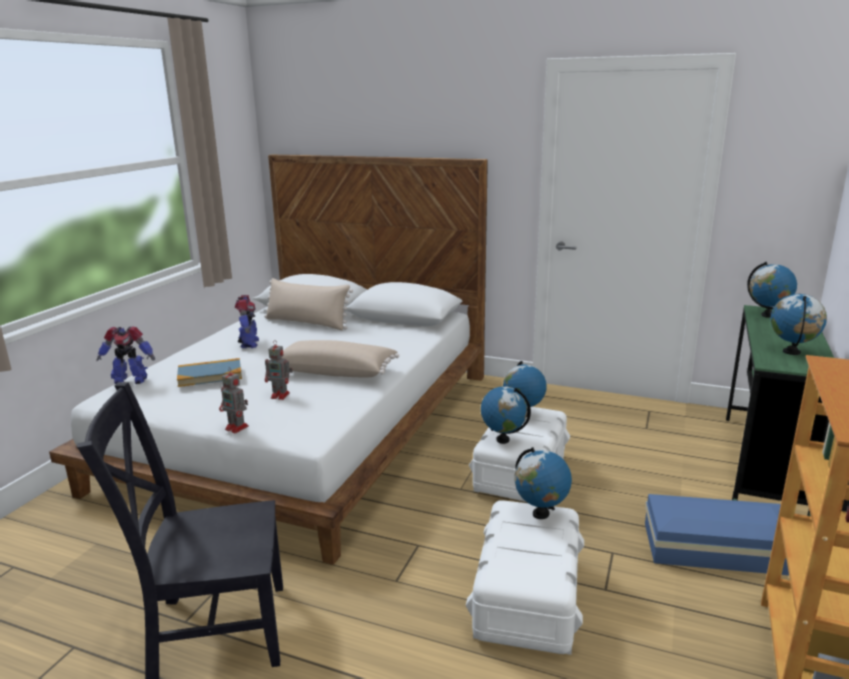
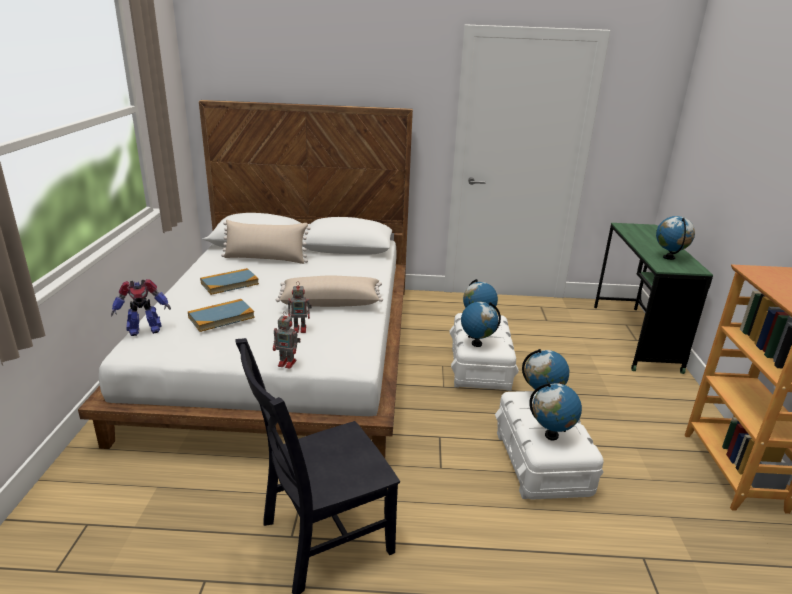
camera: 20 degrees left, 5 degrees up
toy robot [235,295,259,348] -> book [200,268,259,295]
blue storage box [645,494,789,575] -> none
globe [747,262,797,318] -> globe moved to [529,383,582,441]

